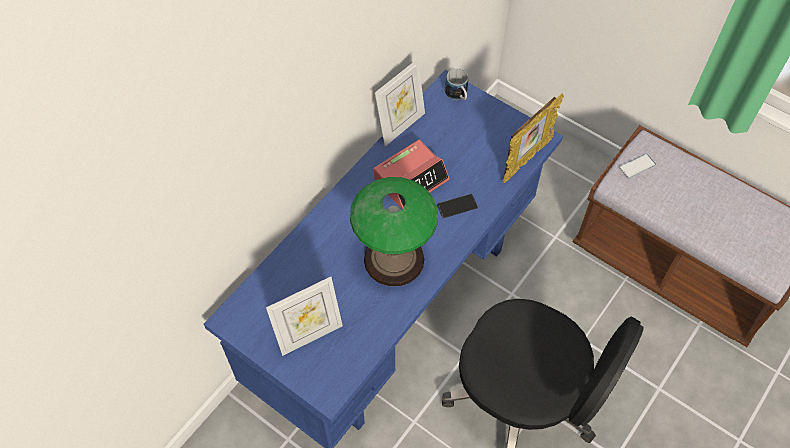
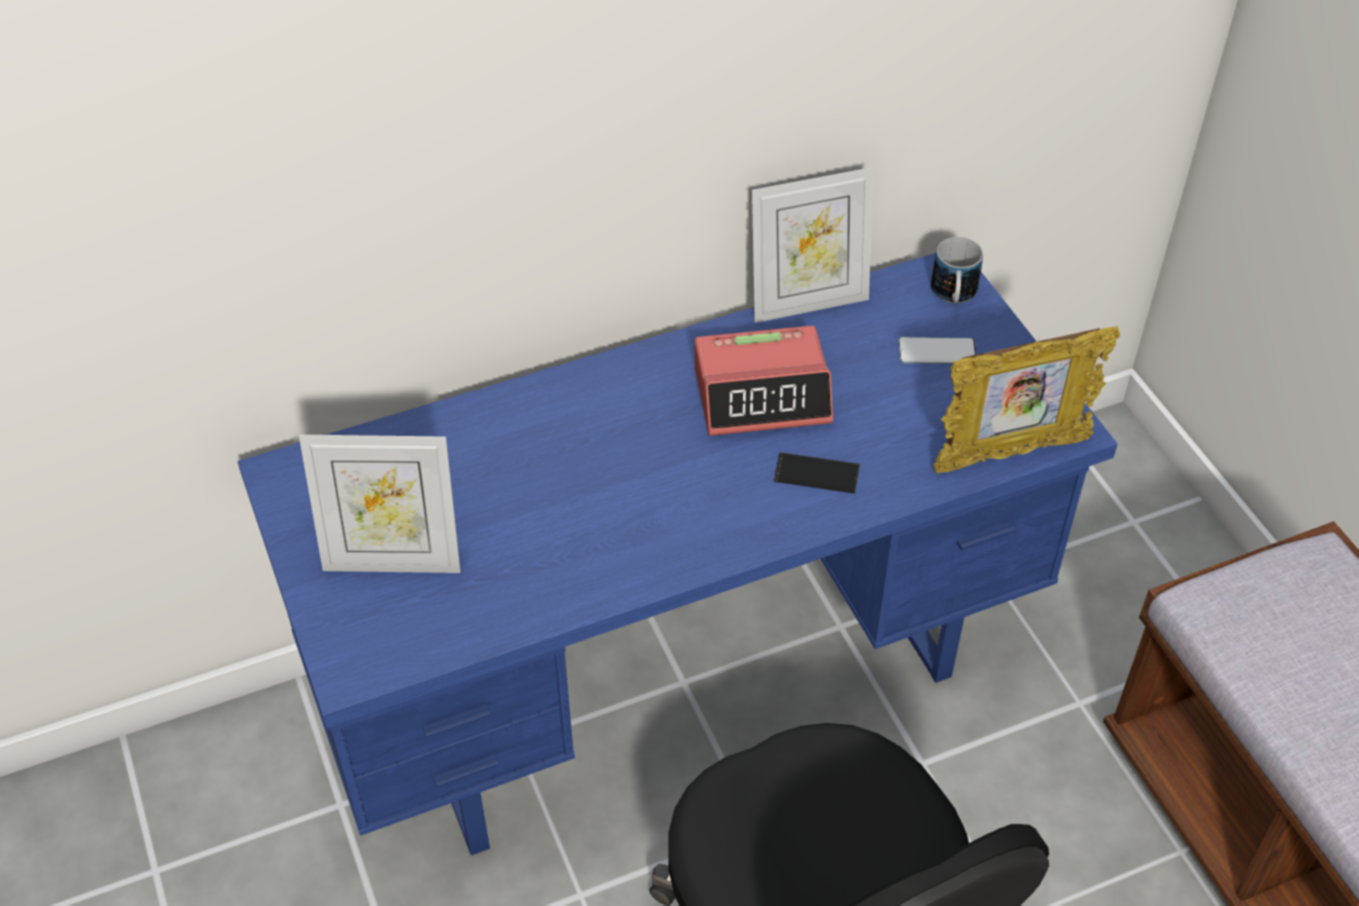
camera: 30 degrees right, 10 degrees down
table lamp [350,177,438,286] -> none
phone [620,154,656,178] -> phone moved to [898,337,977,364]

